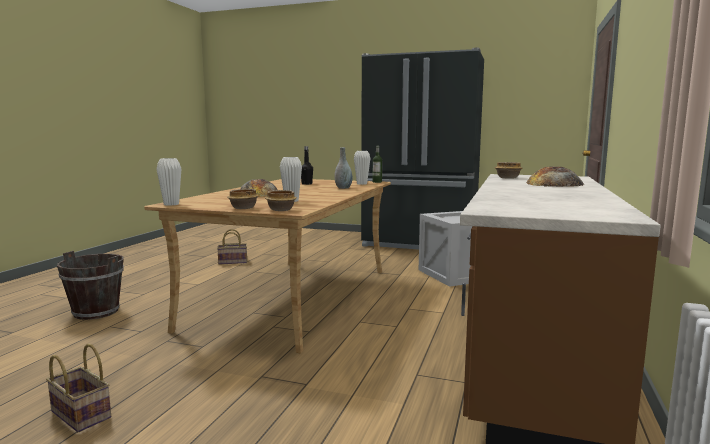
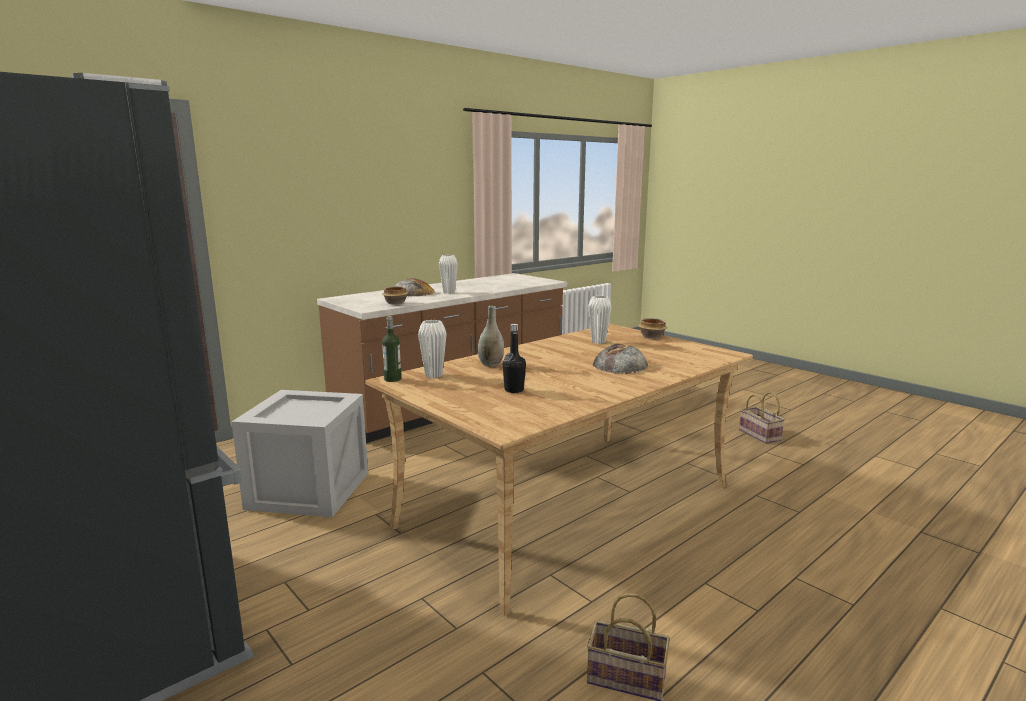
camera: 150 degrees left, 5 degrees up
brown bucket [57,251,124,320] -> none
white vase [156,158,181,206] -> white vase moved to [439,255,458,294]
bowl [265,190,297,211] -> none

